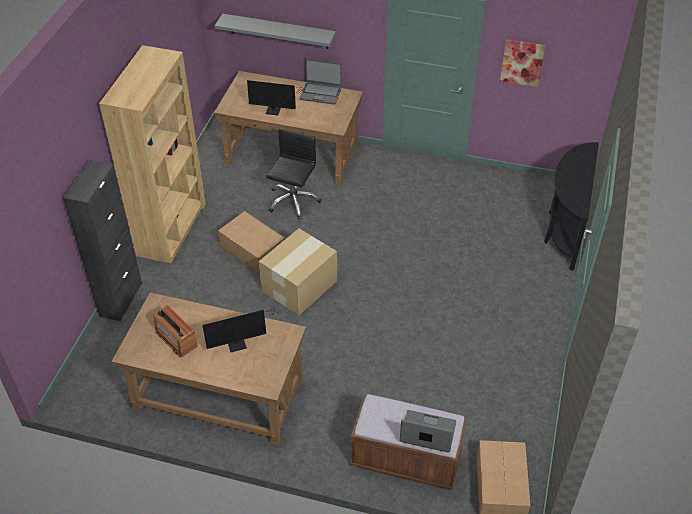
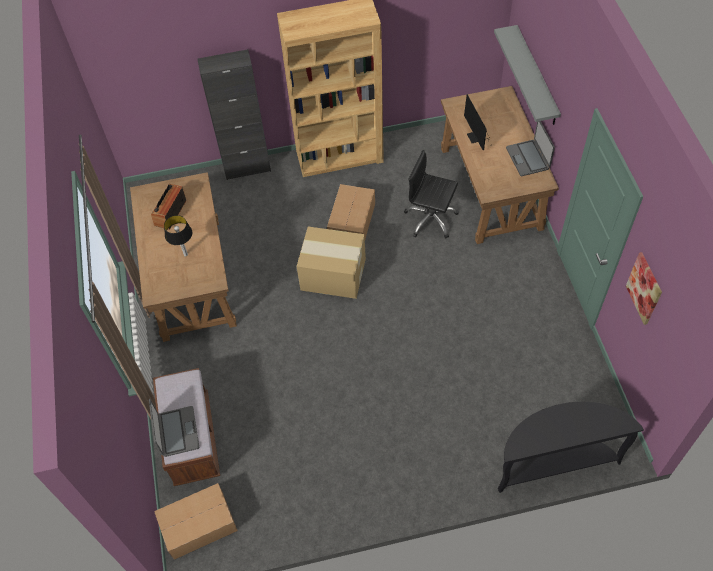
camera: 65 degrees right, 10 degrees up
monitor [203,309,283,352] -> table lamp [164,215,192,257]
black office chair [266,128,321,220] -> black office chair turned 150 degrees counterclockwise [404,150,459,238]

